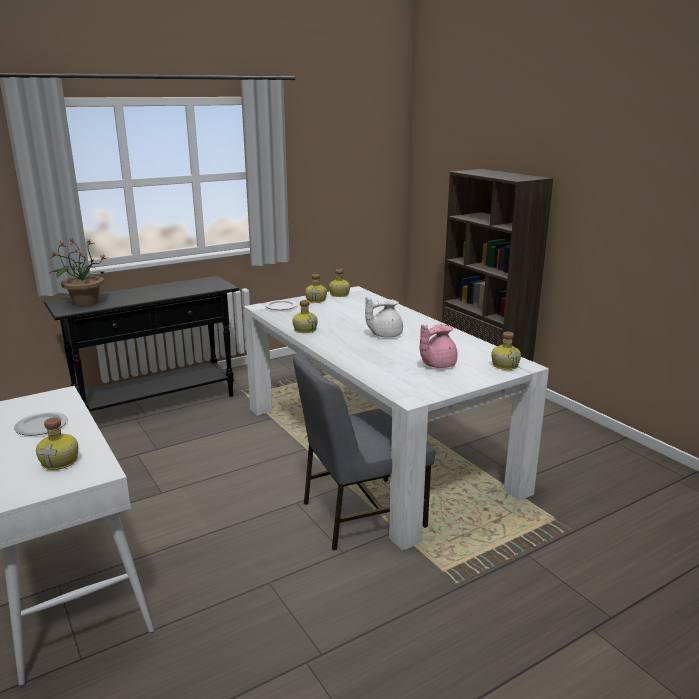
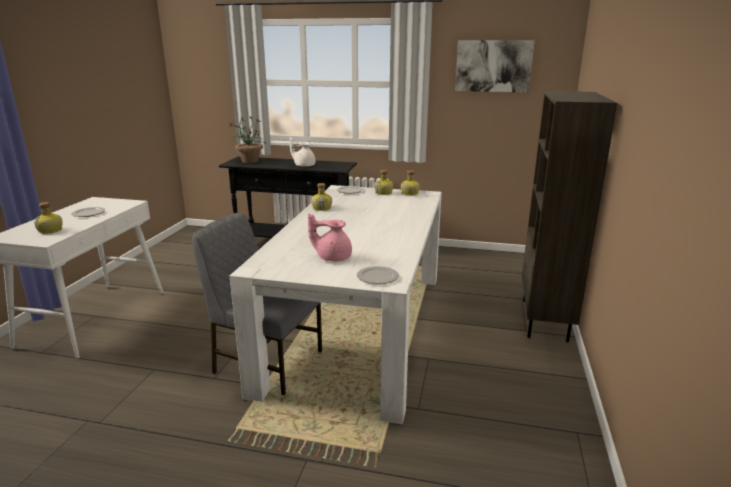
camera: 45 degrees right, 0 degrees up
white teapot [365,297,403,338] -> white teapot moved to [290,137,316,167]
bottle [491,331,521,370] -> plate [357,266,399,284]
none -> picture [455,40,535,92]

